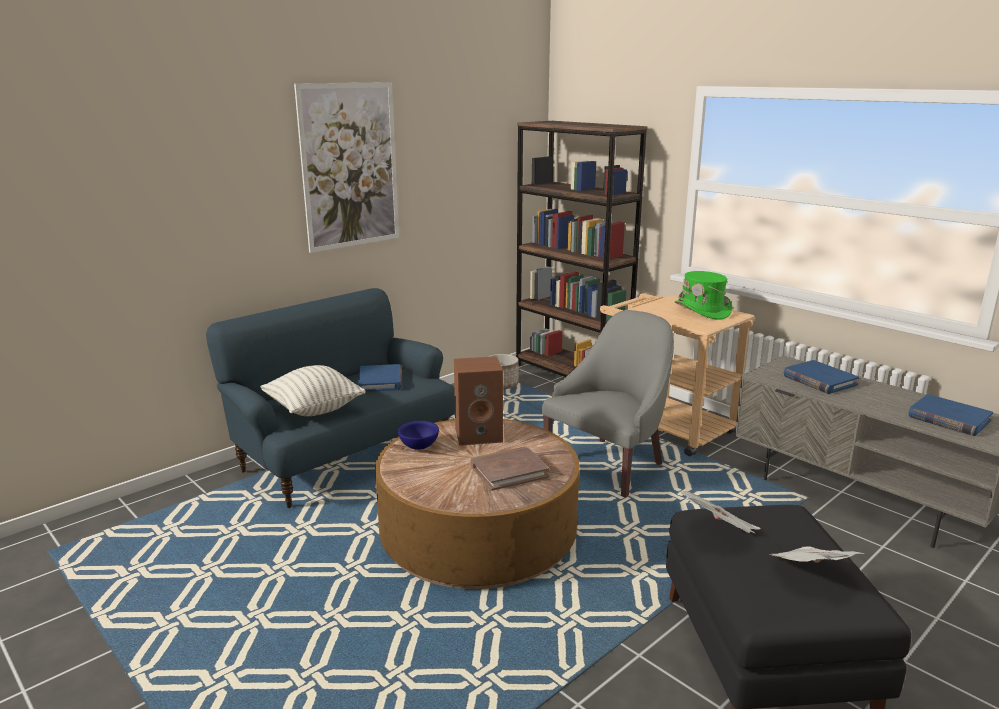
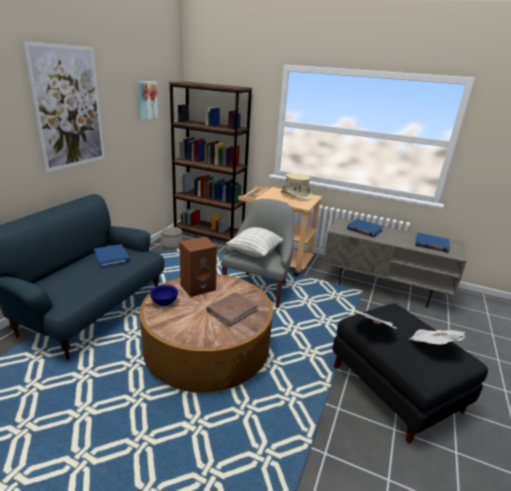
camera: 25 degrees left, 5 degrees up
pillow [260,365,365,416] -> pillow moved to [226,227,283,257]
green hat [675,271,732,320] -> beige hat [280,173,312,200]
none -> picture [139,81,158,120]

